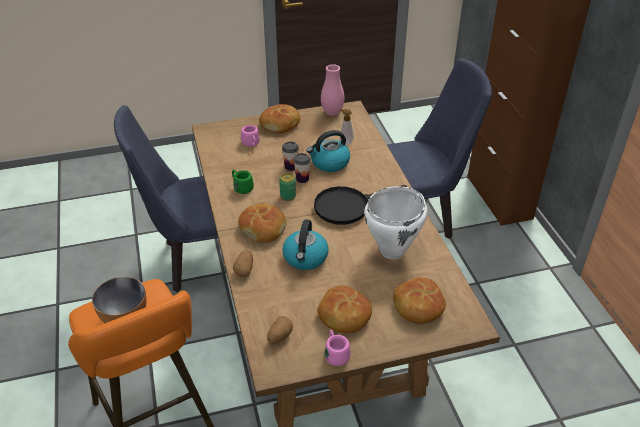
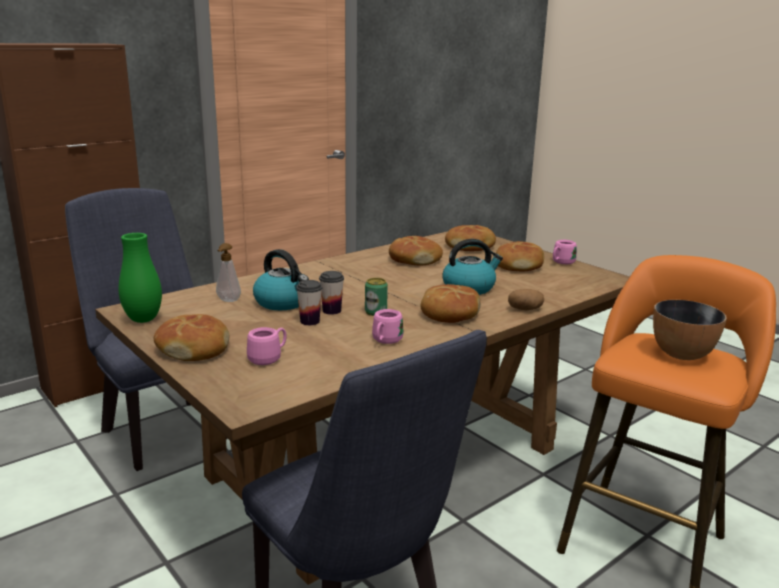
camera: 115 degrees left, 20 degrees down
green mug [232,170,254,194] -> pink mug [372,309,404,344]
potato [267,316,293,344] -> none
black frying pan [314,185,407,225] -> none
pink vase [321,64,344,116] -> green vase [118,233,162,323]
white cooking pot [364,186,427,259] -> bread [389,236,443,265]

